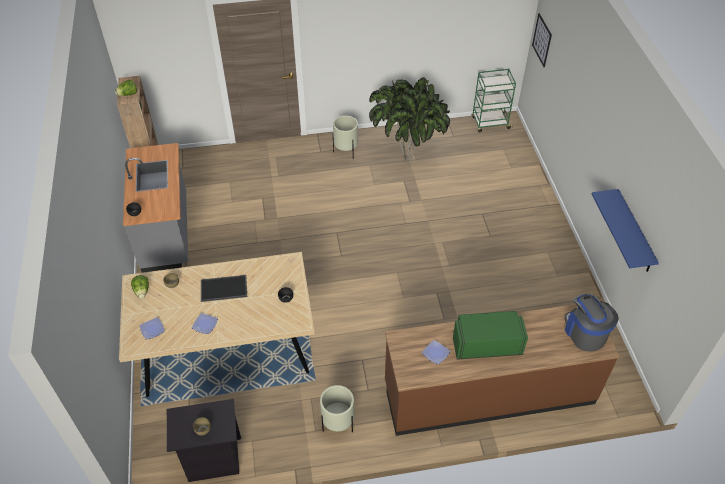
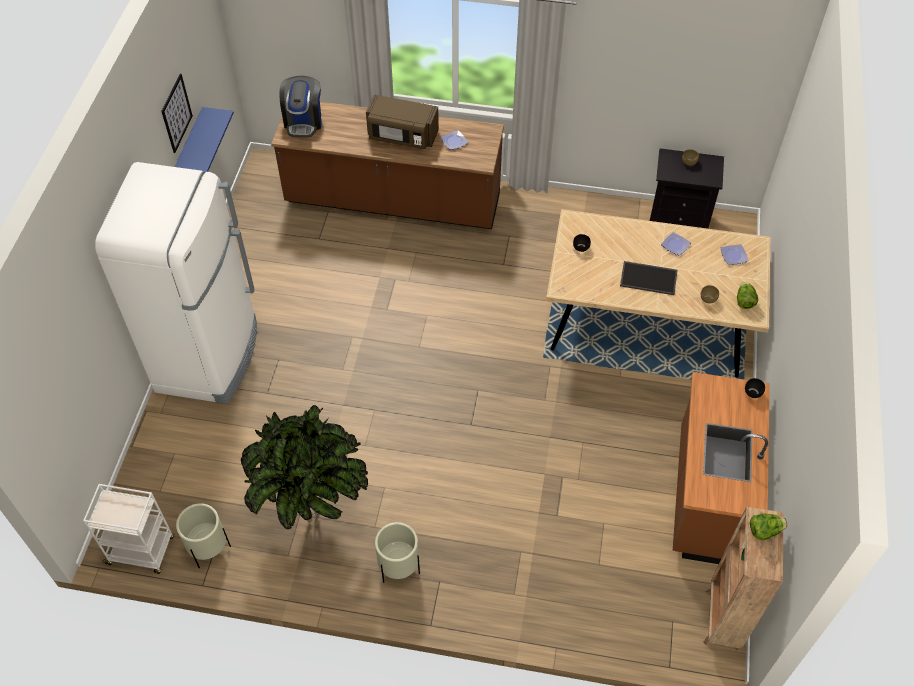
camera: 160 degrees left, 5 degrees up
grey counter [123,143,188,273] -> brown counter [673,372,770,564]
beige planter [320,385,354,432] -> beige planter moved to [176,503,231,568]
green microwave [453,311,528,360] -> brown microwave [366,95,439,149]
green cart [472,69,516,133] -> white cart [83,484,174,574]
picture [532,13,552,67] -> picture moved to [161,74,193,153]
none -> white fridge [95,162,257,404]

